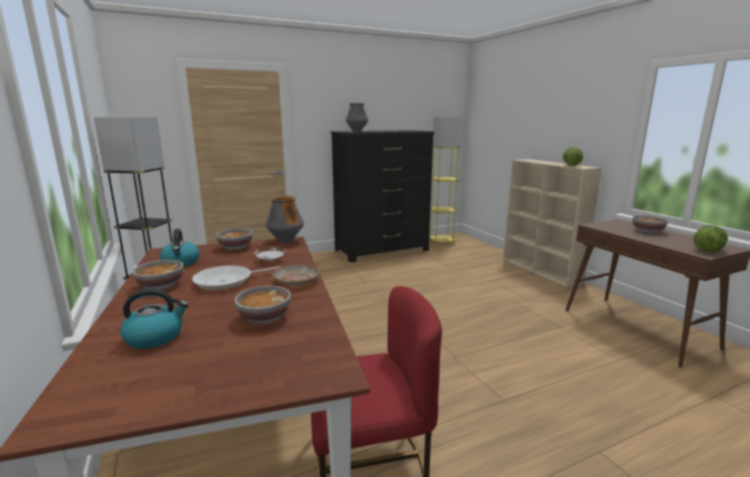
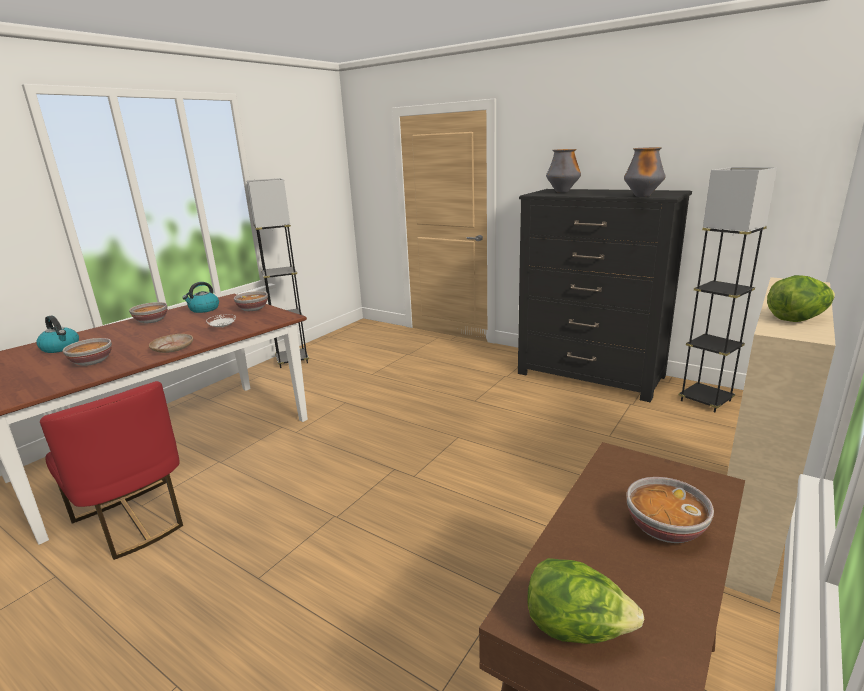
camera: 60 degrees right, 5 degrees up
frying pan [192,265,280,290] -> none
vase [266,196,304,243] -> vase moved to [624,147,666,197]
yellow floor lamp [429,117,462,246] -> grey floor lamp [679,167,777,413]

